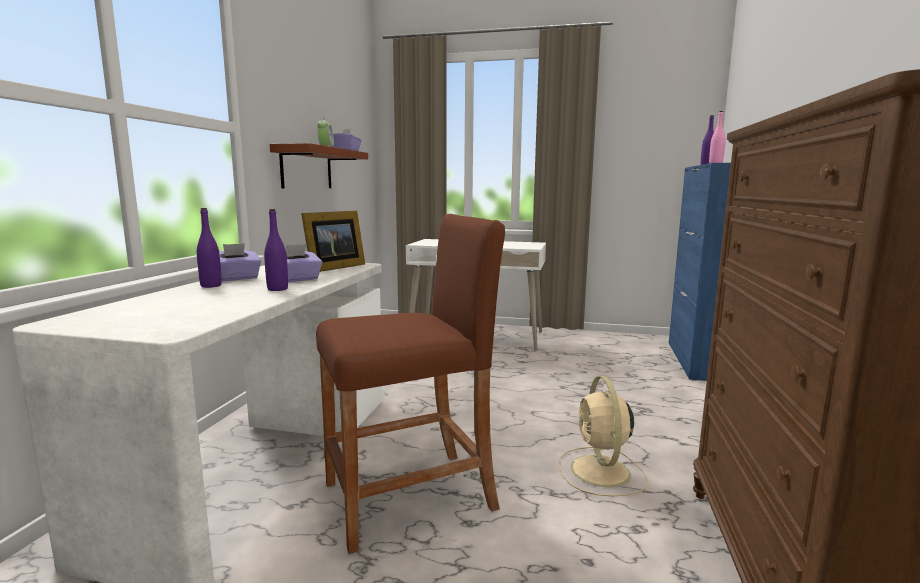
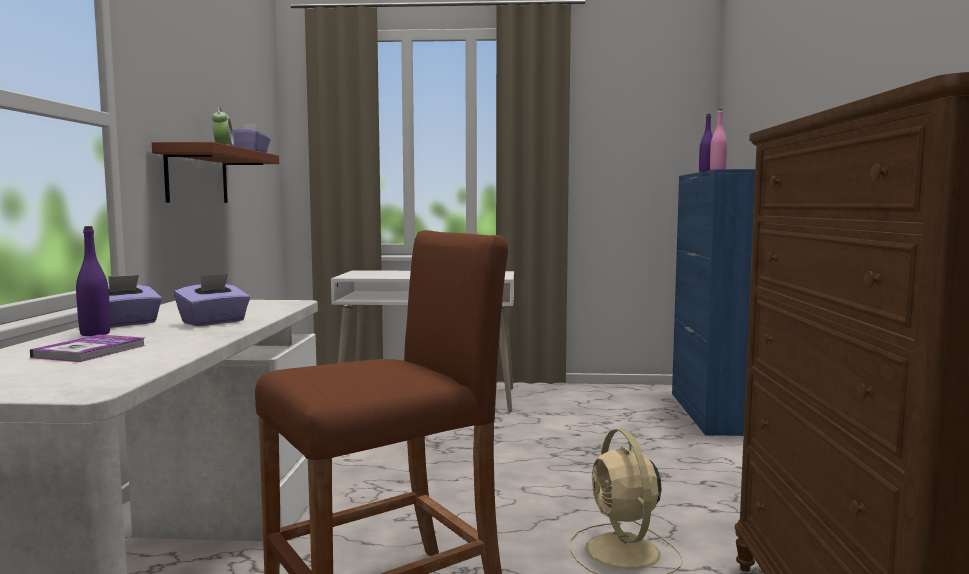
camera: 10 degrees left, 5 degrees down
purple bottle [264,209,288,291] -> none
picture frame [301,211,365,272] -> none
none -> book [30,335,146,362]

